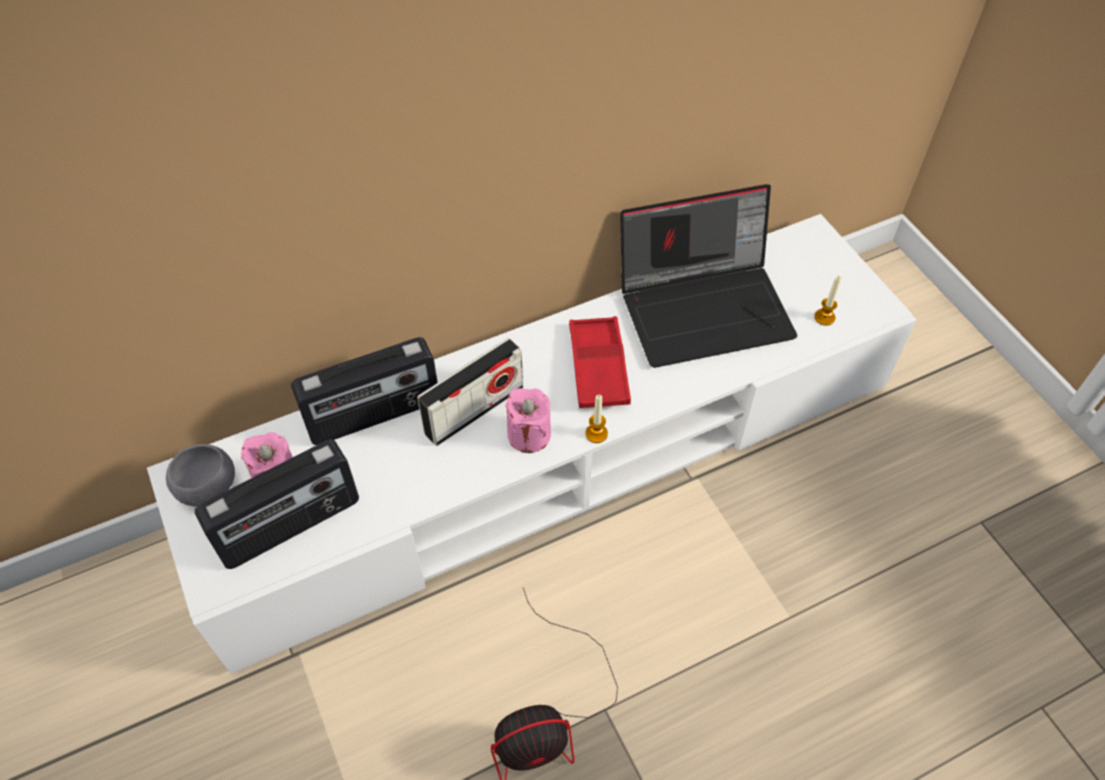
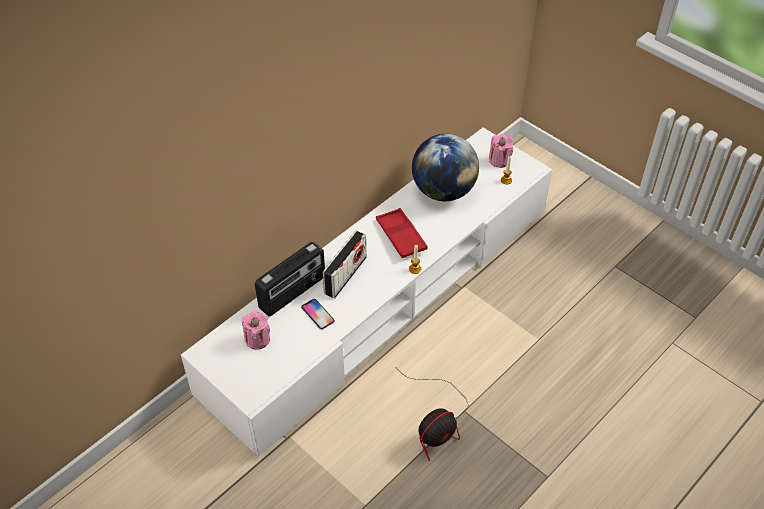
camera: 20 degrees left, 5 degrees down
grey bowl [166,444,235,506] -> none
radio [195,440,359,569] -> none
pink candle [505,388,551,453] -> pink candle moved to [489,134,513,168]
laptop [620,184,797,368] -> globe [412,134,479,201]
none -> phone [301,299,335,329]

